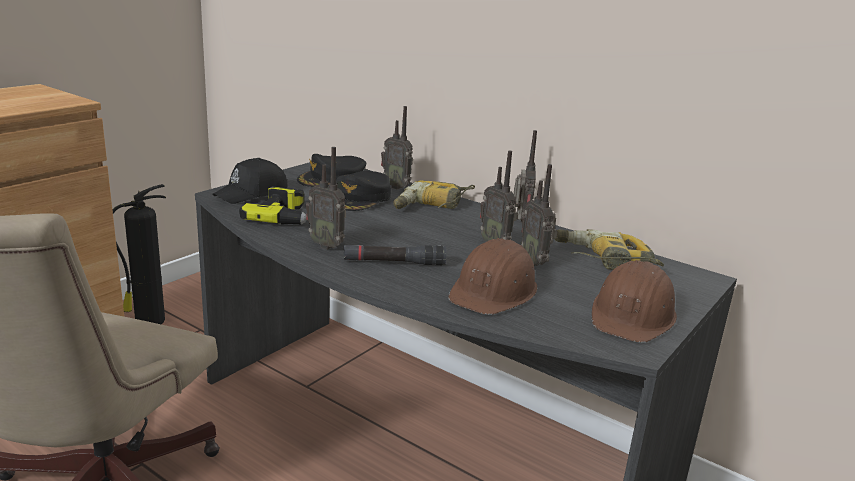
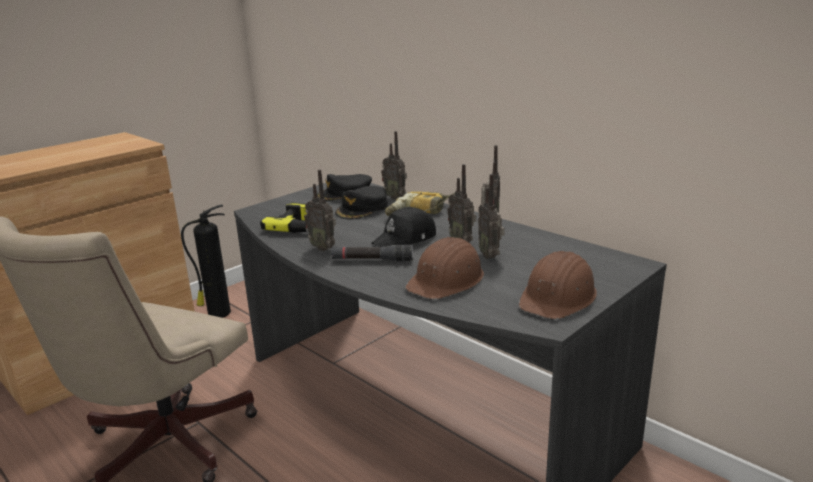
camera: 10 degrees right, 0 degrees up
black cap [212,158,287,204] -> black cap moved to [371,207,436,247]
power drill [555,229,664,270] -> none

